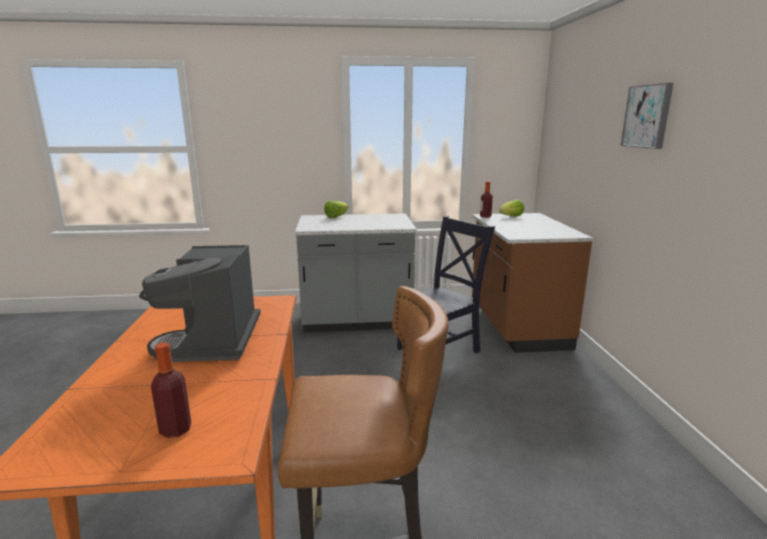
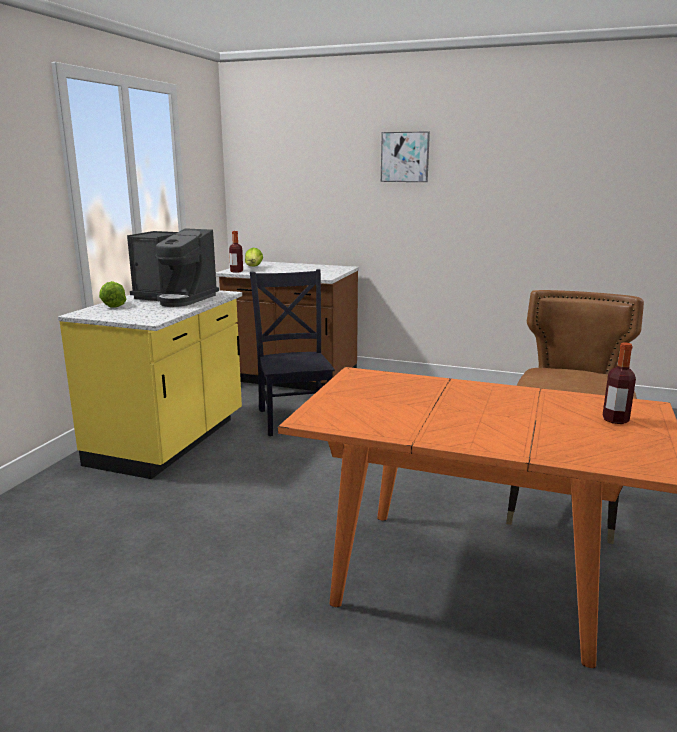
camera: 65 degrees left, 0 degrees up
coffee machine [139,245,261,362] -> coffee machine moved to [127,228,219,307]
grey counter [295,214,417,332] -> yellow counter [58,290,242,479]

